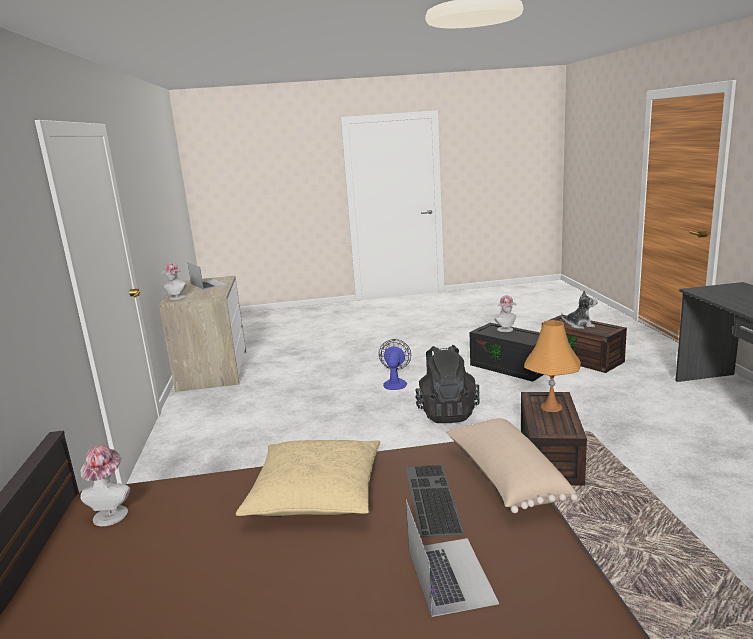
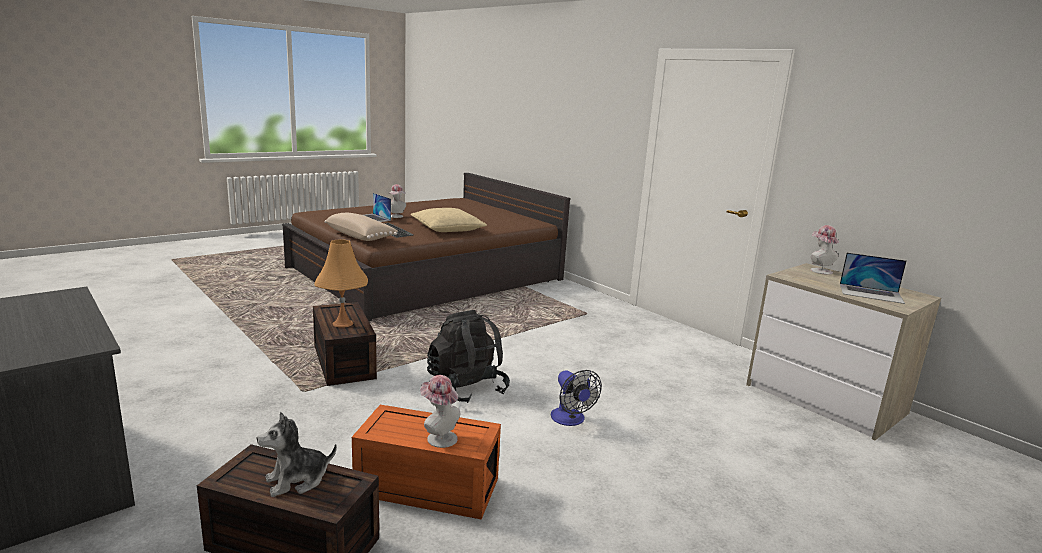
camera: 145 degrees right, 0 degrees up
hat [80,445,130,526] -> hat moved to [388,184,406,218]
black storage box [470,323,544,382] -> orange storage box [352,405,501,520]

